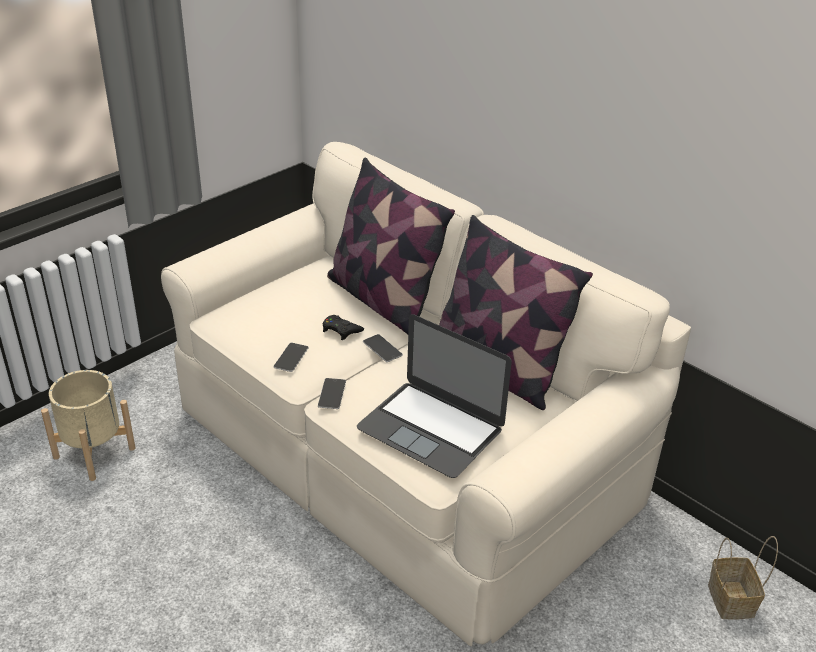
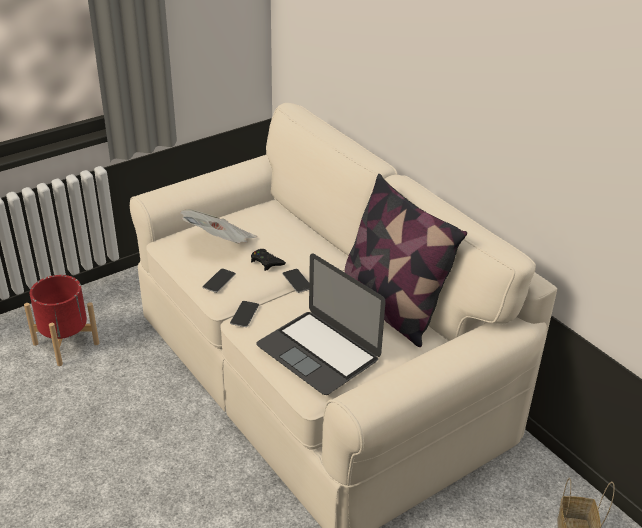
camera: 10 degrees right, 0 degrees up
beige planter [41,370,136,481] -> red planter [24,275,99,366]
pillow [327,157,455,334] -> none
none -> newspaper [180,209,257,244]

